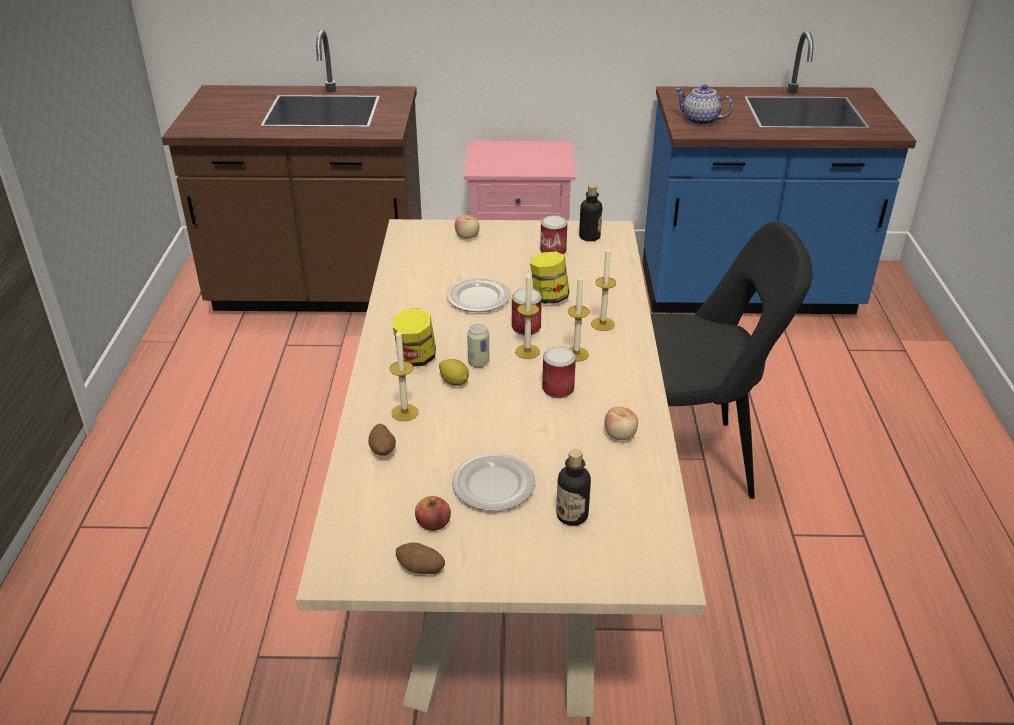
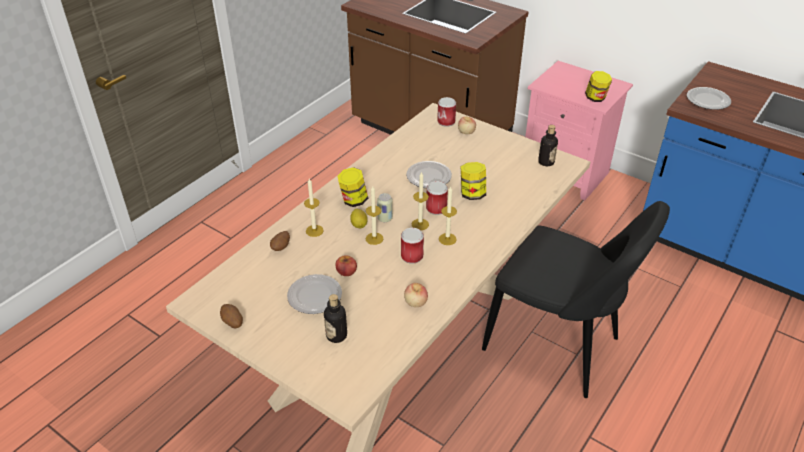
camera: 35 degrees right, 5 degrees up
apple [415,496,451,531] -> apple moved to [336,255,357,276]
can [540,216,567,255] -> can moved to [437,97,456,127]
candle [591,245,616,331] -> candle moved to [366,186,383,245]
teapot [675,84,733,125] -> plate [687,87,731,110]
none -> jar [585,71,612,102]

